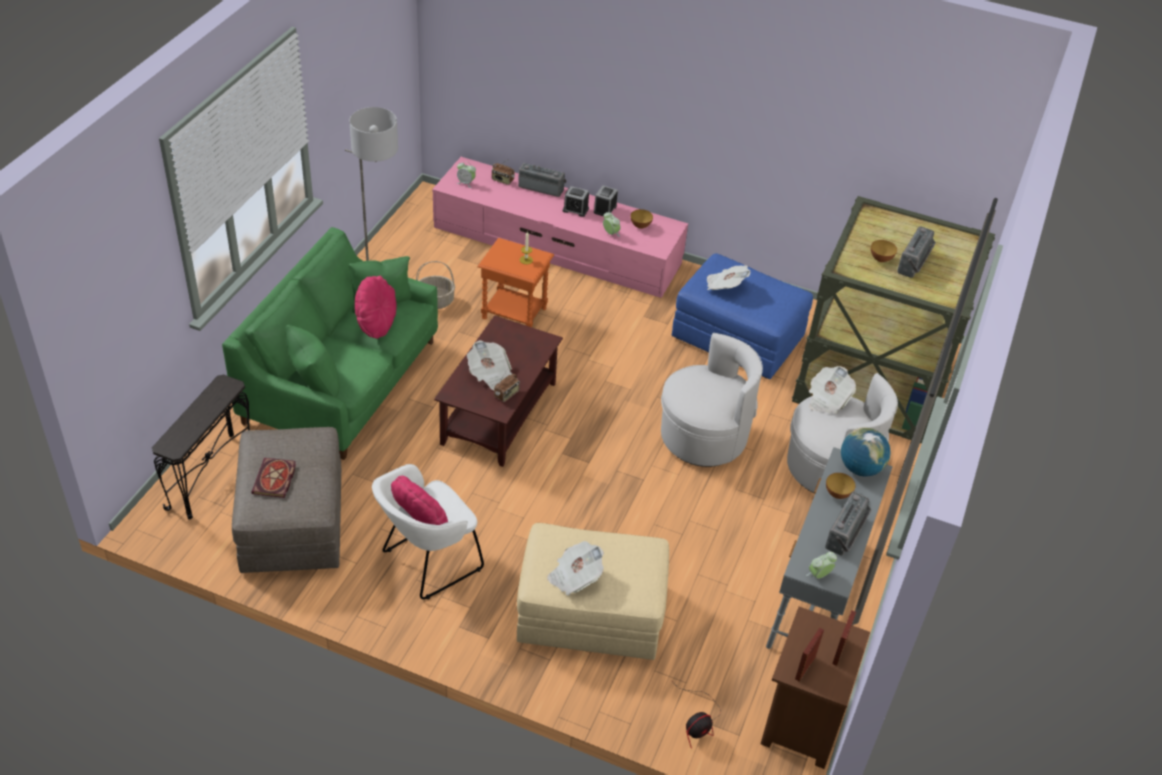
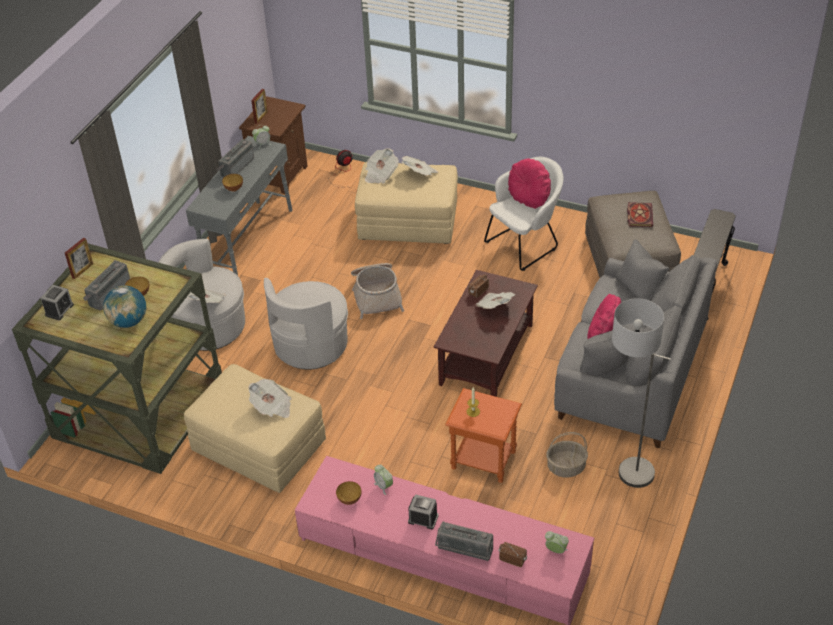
camera: 175 degrees left, 0 degrees up
green sofa [222,227,438,460] -> grey sofa [554,239,717,448]
alarm clock [594,185,618,216] -> alarm clock moved to [41,285,74,320]
white armchair [661,333,763,467] -> white armchair turned 45 degrees counterclockwise [264,278,348,370]
blue ottoman [672,254,813,379] -> beige ottoman [184,364,326,493]
picture frame [795,628,824,682] -> picture frame moved to [65,238,93,279]
globe [841,428,891,476] -> globe moved to [103,285,146,328]
none -> basket [351,263,404,319]
none -> newspaper [365,148,399,184]

